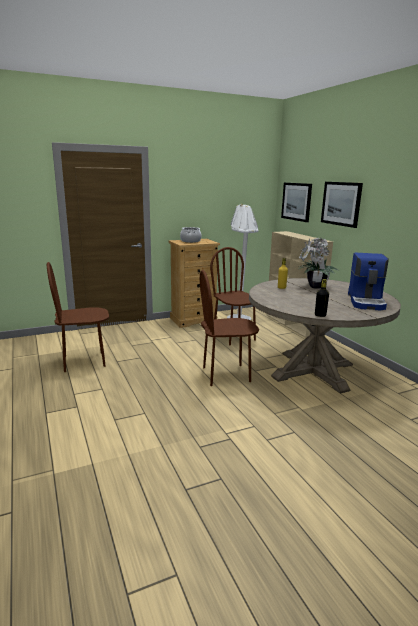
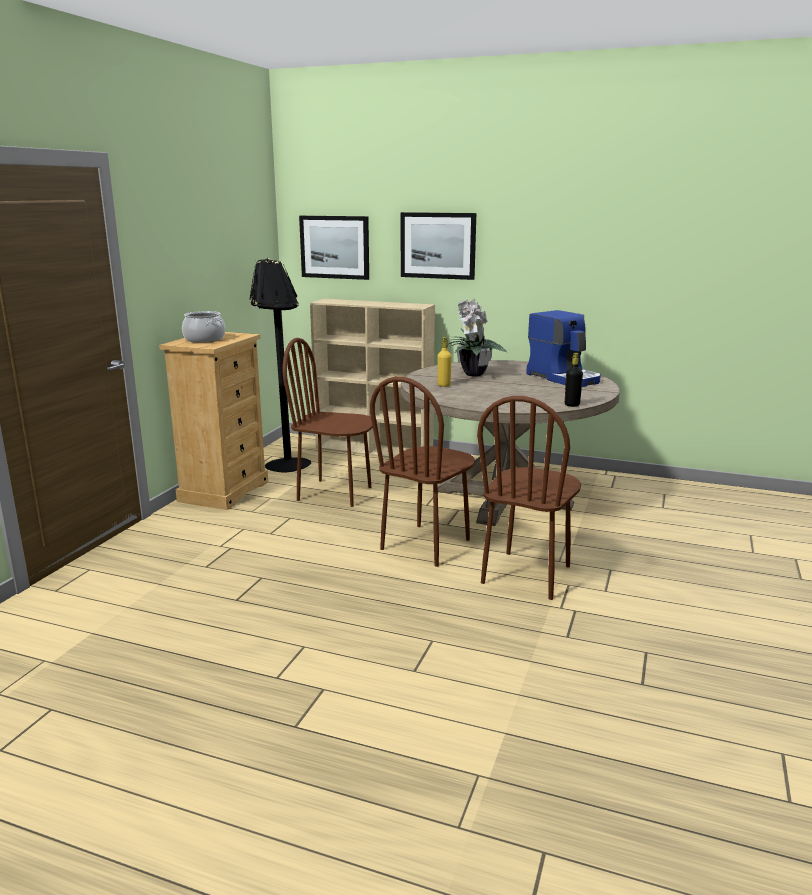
camera: 45 degrees left, 0 degrees up
brown chair [47,262,109,372] -> brown chair moved to [477,396,581,600]
white floor lamp [227,204,259,320] -> black floor lamp [250,258,311,472]

